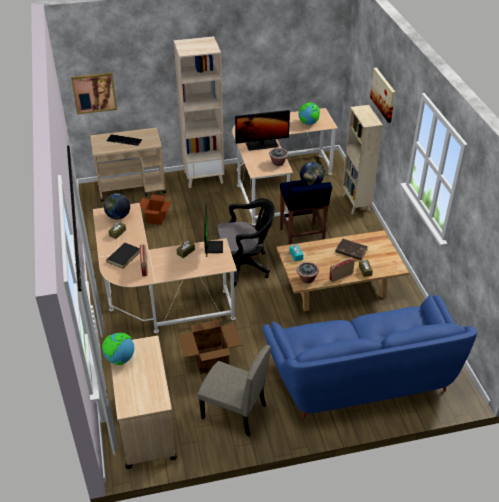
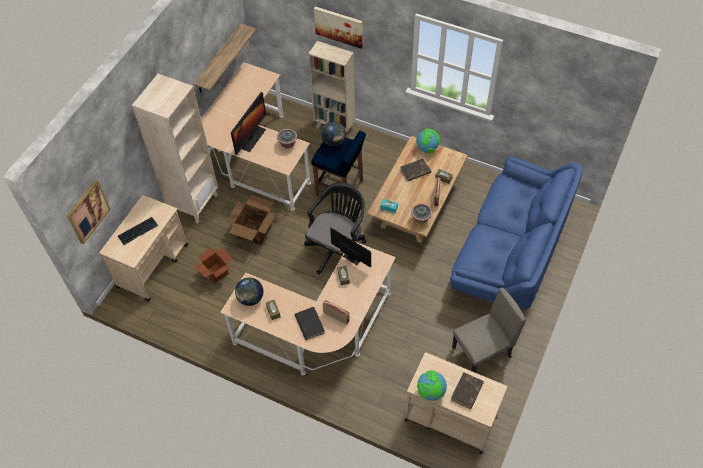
camera: 50 degrees left, 15 degrees up
cardboard box [179,320,242,374] -> cardboard box moved to [227,195,276,246]
globe [299,102,320,125] -> globe moved to [416,129,440,153]
none -> shelf [193,23,256,93]
none -> brown book [451,372,484,409]

